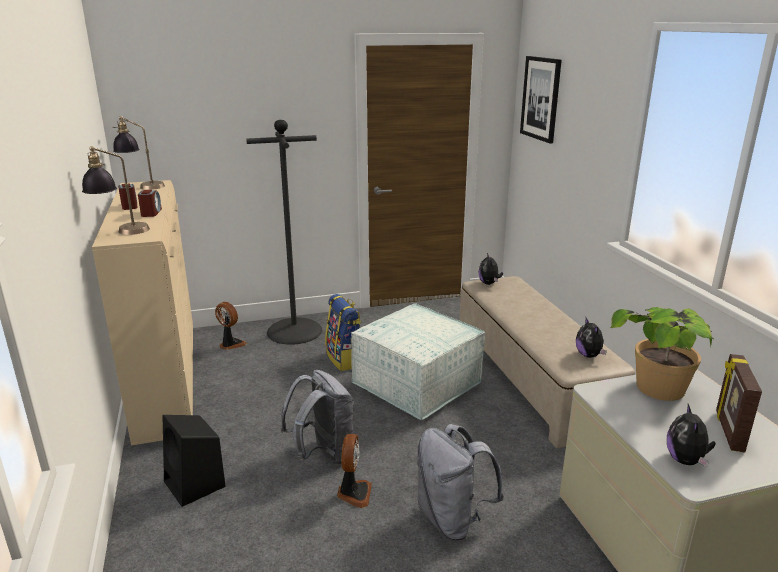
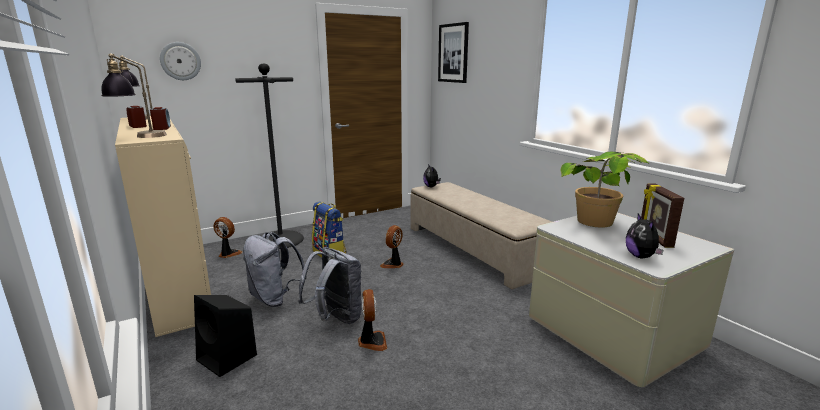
camera: 15 degrees left, 5 degrees down
white ottoman [351,303,485,420] -> fan [380,225,404,268]
grey backpack [417,424,504,540] -> grey backpack moved to [243,232,307,307]
plush toy [576,318,607,358] -> none
none -> wall clock [160,42,201,80]

